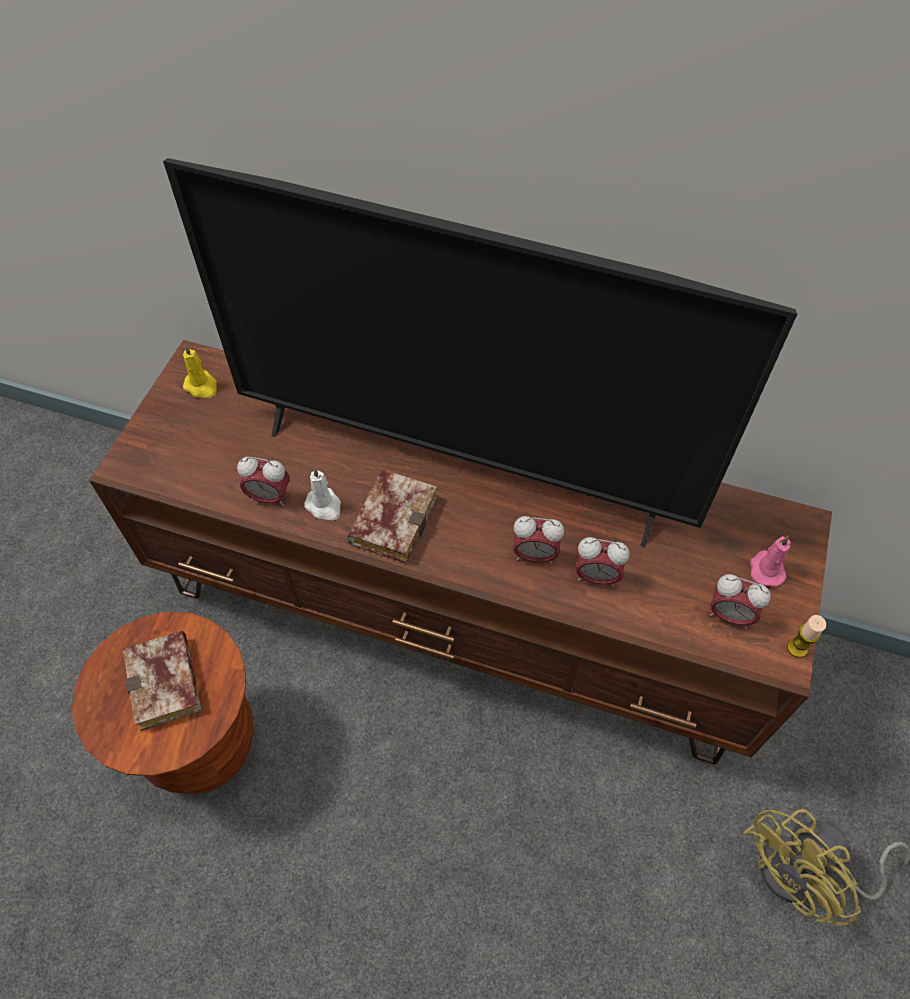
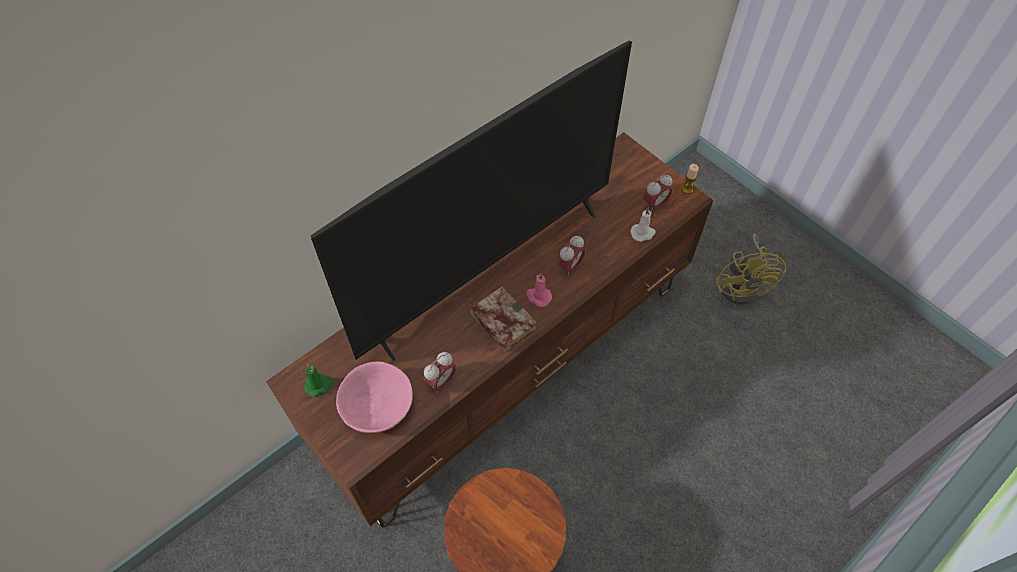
camera: 60 degrees left, 0 degrees up
book [123,631,202,731] -> none
yellow candle [183,344,217,397] -> green candle [304,365,334,397]
white candle [304,468,341,520] -> white candle moved to [630,207,655,242]
alarm clock [576,537,629,587] -> none
pink candle [750,535,791,587] -> pink candle moved to [526,273,552,307]
none -> pink bowl [336,362,413,433]

